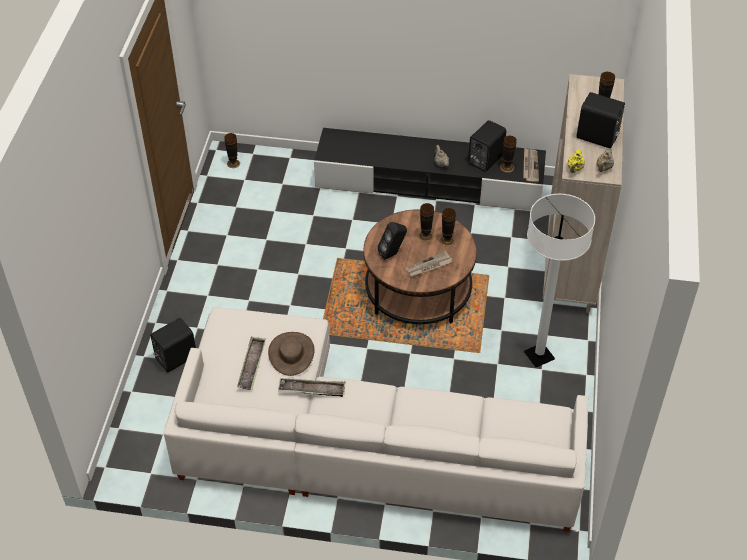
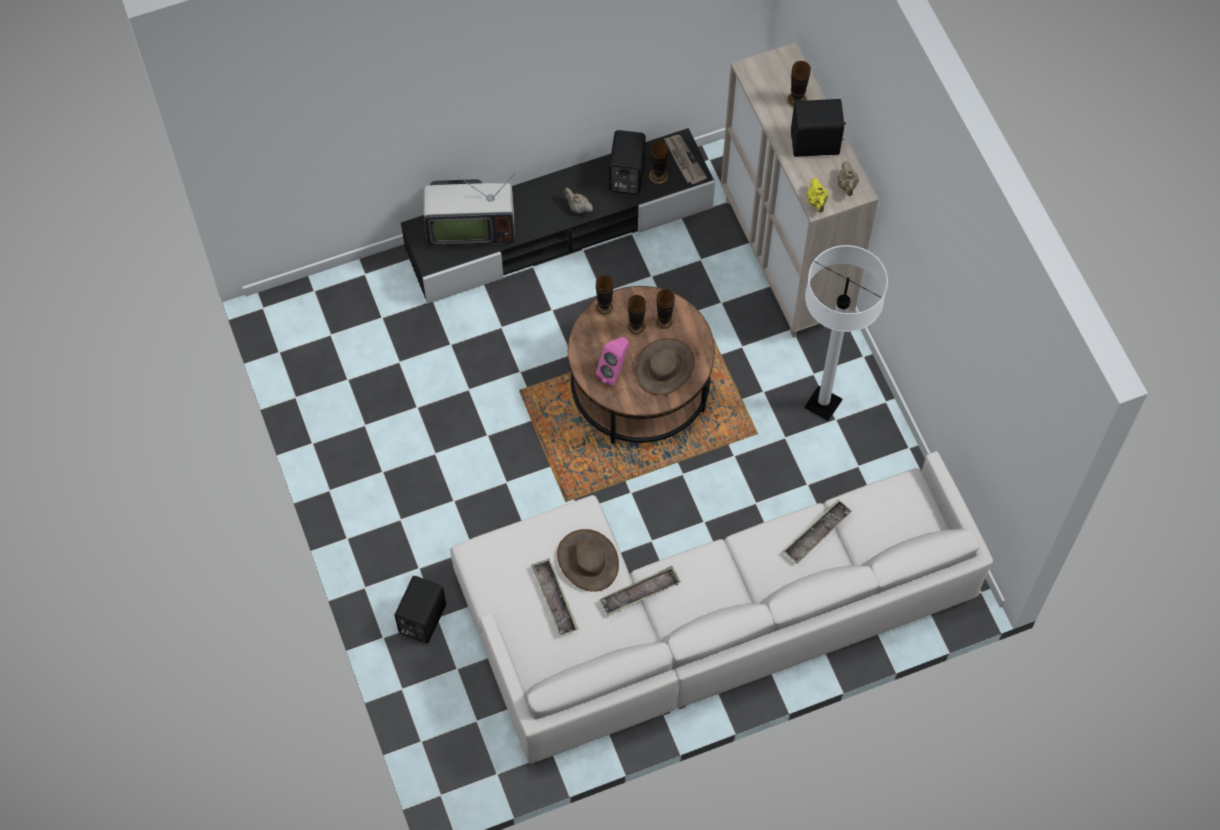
camera: 30 degrees left, 15 degrees up
vase [224,133,240,168] -> vase moved to [595,275,615,317]
black speaker [378,222,407,260] -> pink speaker [596,337,629,386]
newspaper [405,251,452,277] -> brown hat [636,338,695,395]
none -> television [424,173,515,246]
none -> tray [783,499,852,564]

